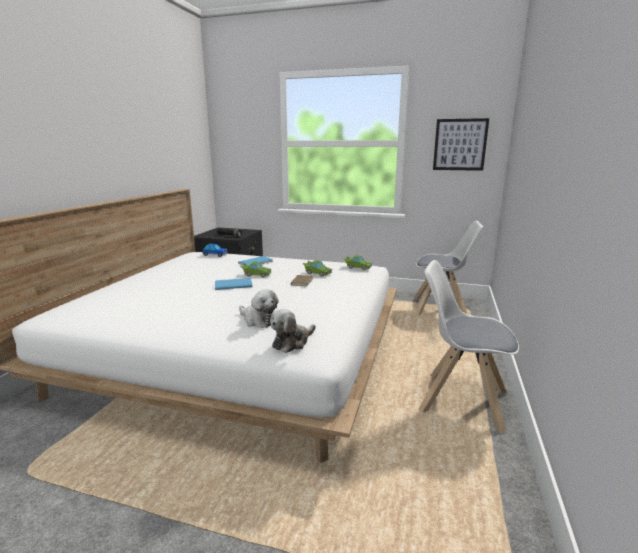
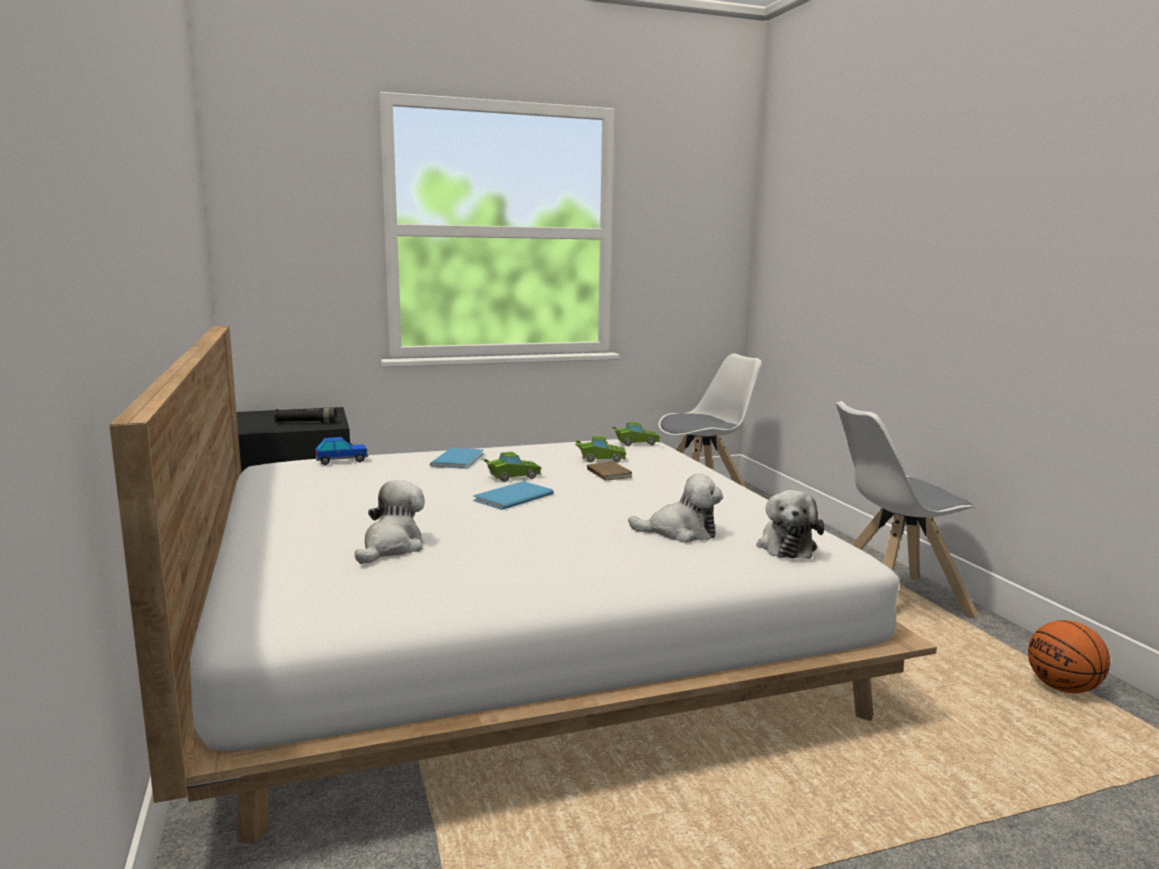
camera: 35 degrees left, 5 degrees down
picture [433,118,489,171] -> none
none -> plush toy [355,480,425,564]
none -> basketball [1028,620,1110,693]

